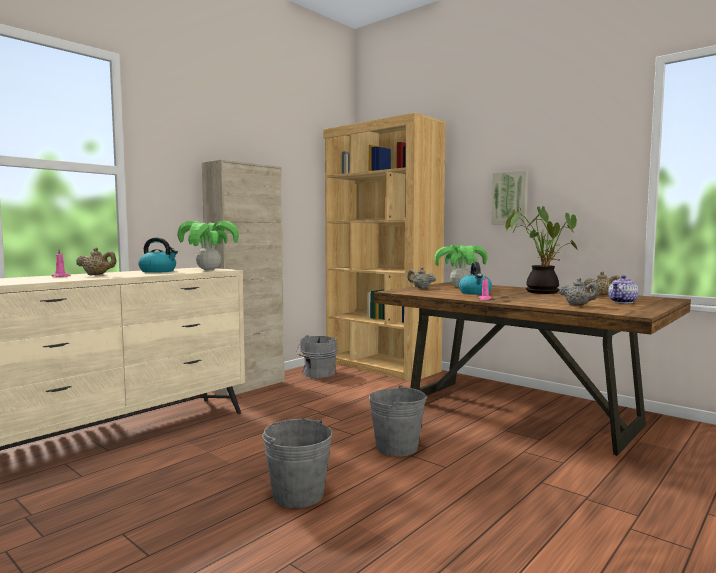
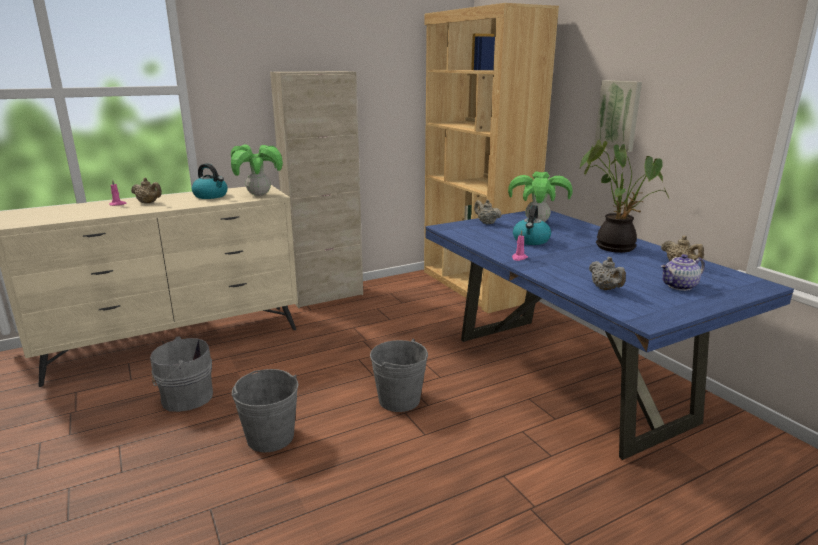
camera: 20 degrees right, 15 degrees up
grey bucket [296,335,337,378] -> grey bucket moved to [150,337,213,412]
brown dining table [374,282,691,456] -> blue dining table [426,210,794,460]

